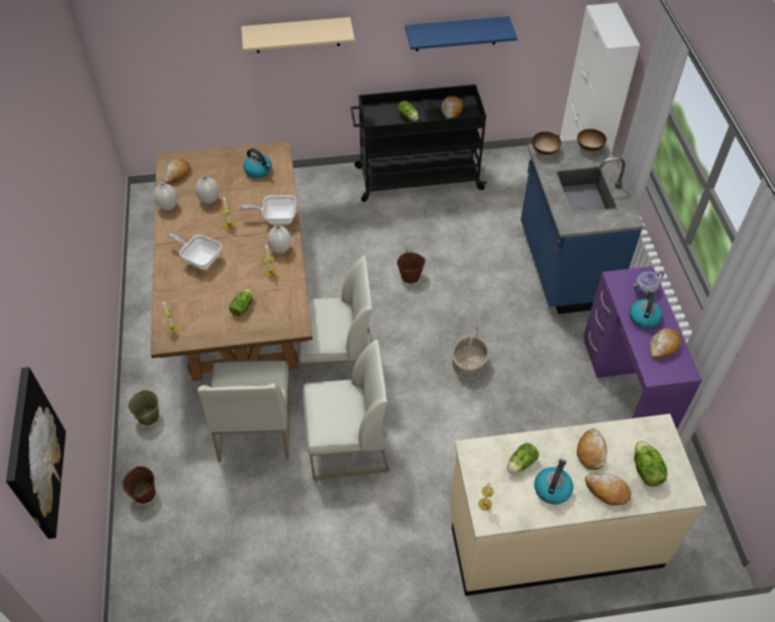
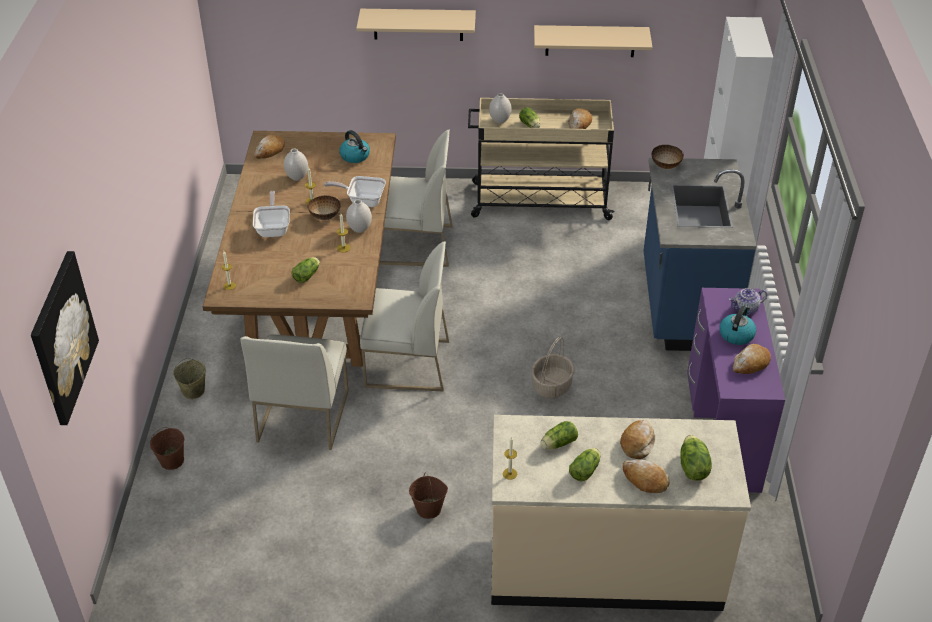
camera: 10 degrees right, 10 degrees down
white vase [154,182,178,211] -> white vase moved to [489,93,512,124]
frying pan [166,233,222,270] -> frying pan turned 45 degrees clockwise [253,191,290,237]
white chair [303,339,389,480] -> white chair moved to [379,130,453,267]
black cart [350,84,487,202] -> beige cart [468,98,615,220]
brown bucket [397,250,425,284] -> brown bucket moved to [409,473,448,519]
blue shelf [405,16,518,51] -> beige shelf [534,25,653,57]
kettle [534,459,573,504] -> lettuce [569,448,601,482]
bowl [577,129,607,152] -> bowl moved to [307,196,341,220]

